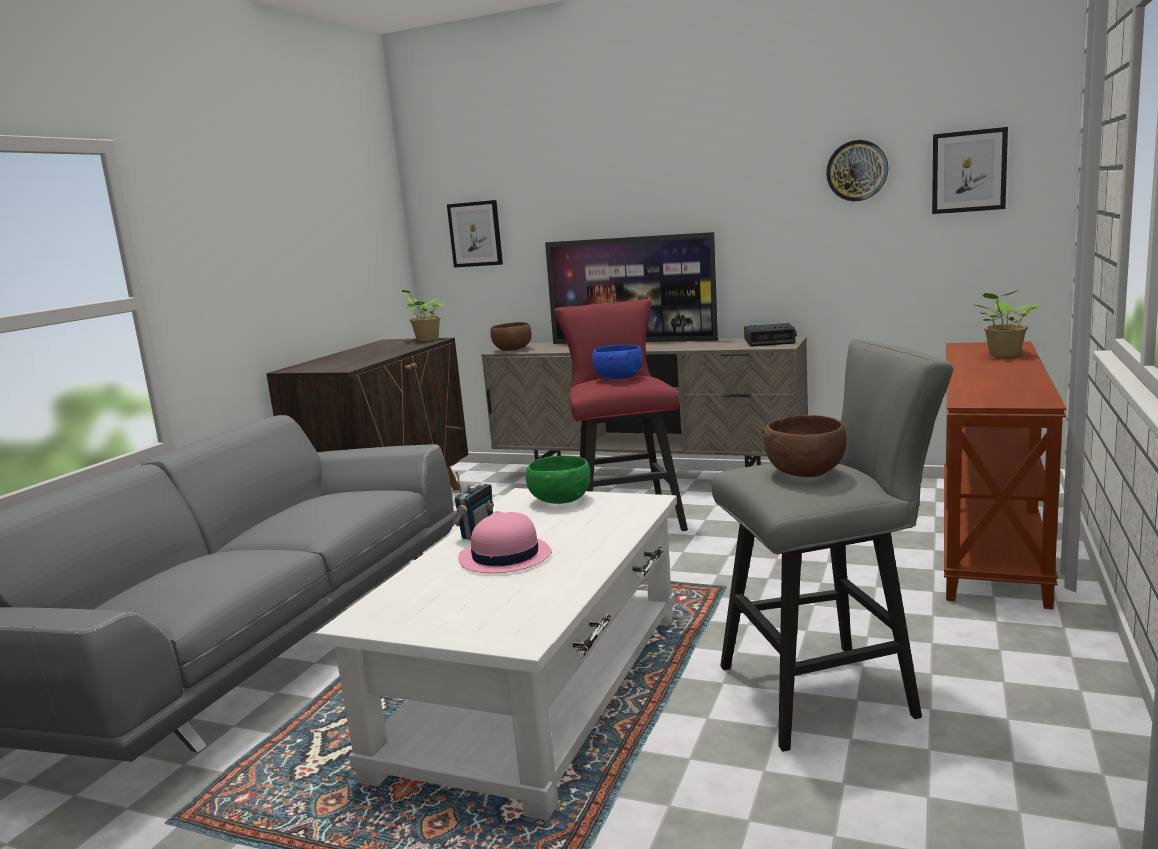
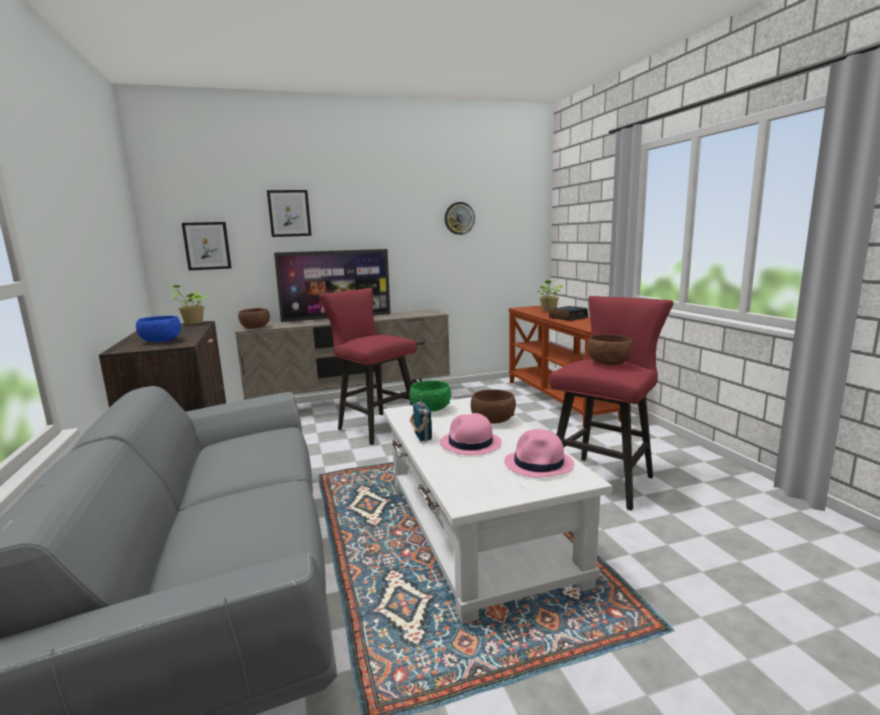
camera: 40 degrees left, 0 degrees up
blue bowl [592,345,643,379] -> blue bowl moved to [136,316,181,342]
grey stool [712,339,953,752] -> red stool [549,296,674,511]
alarm clock [744,323,796,347] -> alarm clock moved to [549,306,589,321]
picture [932,127,1008,214] -> picture moved to [267,190,312,237]
none -> brown bowl [471,389,516,424]
none -> pink hat [504,429,574,478]

